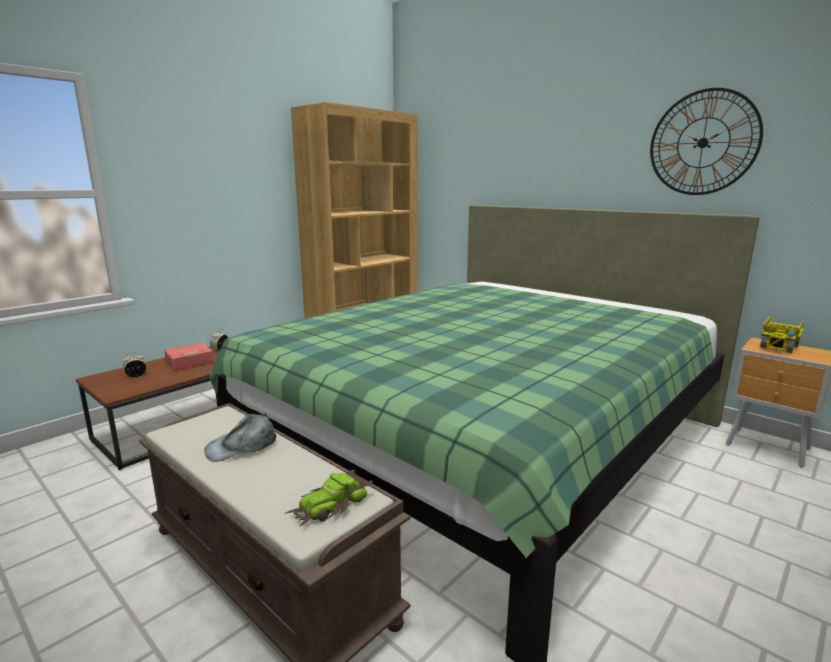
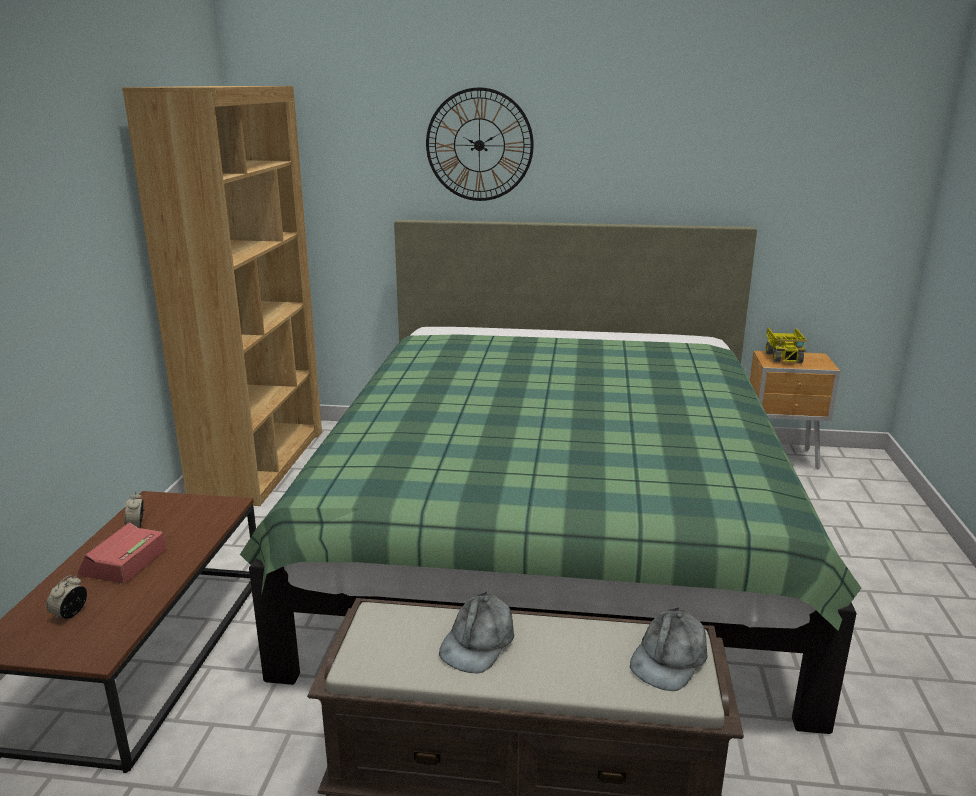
camera: 35 degrees left, 5 degrees up
toy car [284,470,373,527] -> grey cap [630,607,707,691]
wall clock [650,88,763,195] -> wall clock moved to [426,87,534,201]

